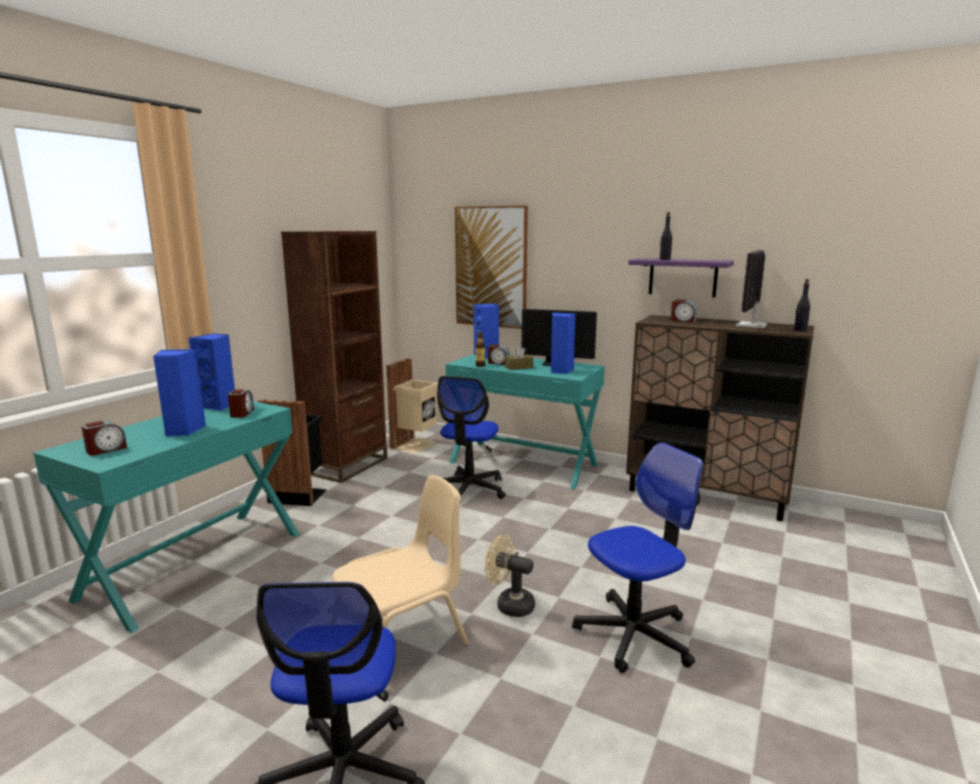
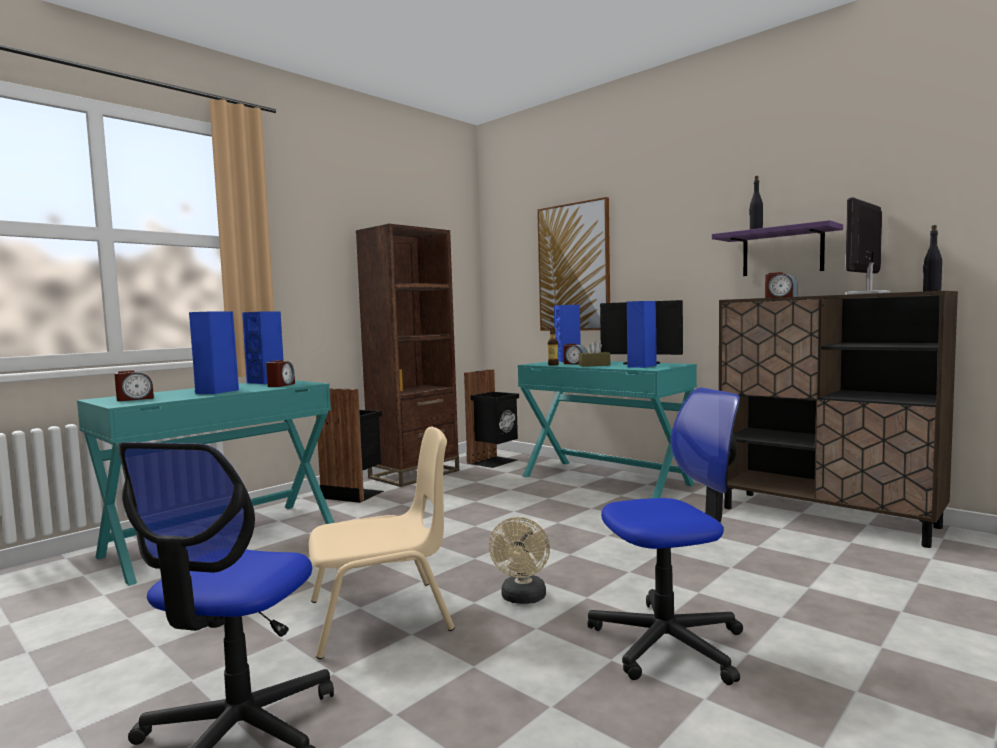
camera: 15 degrees right, 10 degrees down
beige trash can [386,358,438,453] -> black trash can [464,369,519,468]
office chair [437,376,506,503] -> none
beige fan [485,535,535,617] -> beige fan turned 120 degrees counterclockwise [489,517,550,604]

